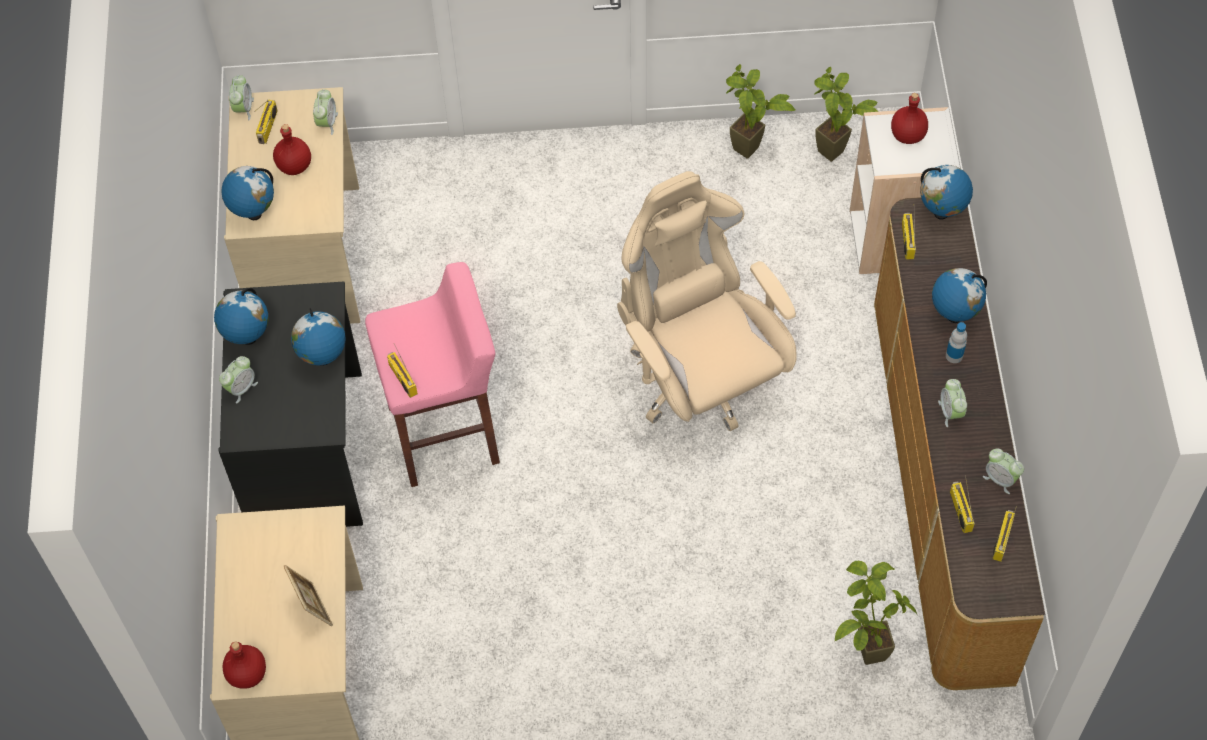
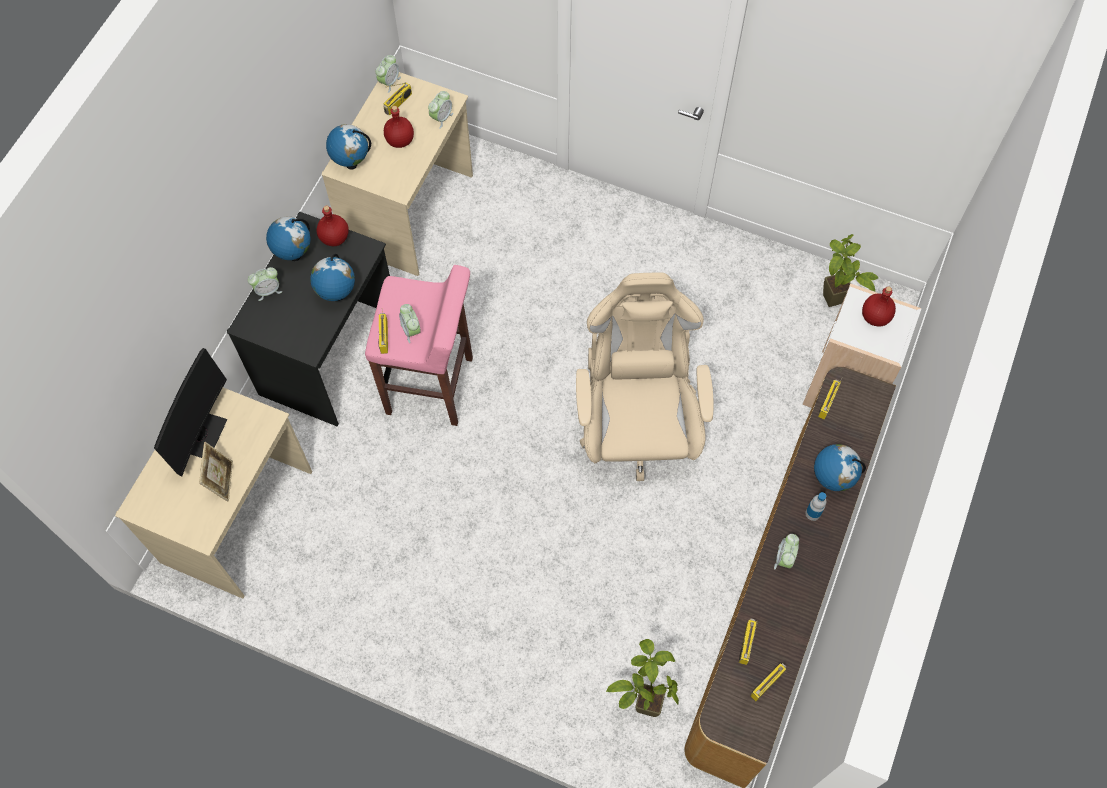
camera: 25 degrees right, 5 degrees up
red bottle [222,641,266,689] -> red bottle moved to [317,205,349,246]
potted plant [726,64,795,159] -> none
globe [920,165,973,220] -> none
alarm clock [983,448,1024,494] -> alarm clock moved to [399,304,421,343]
none -> monitor [154,348,227,476]

